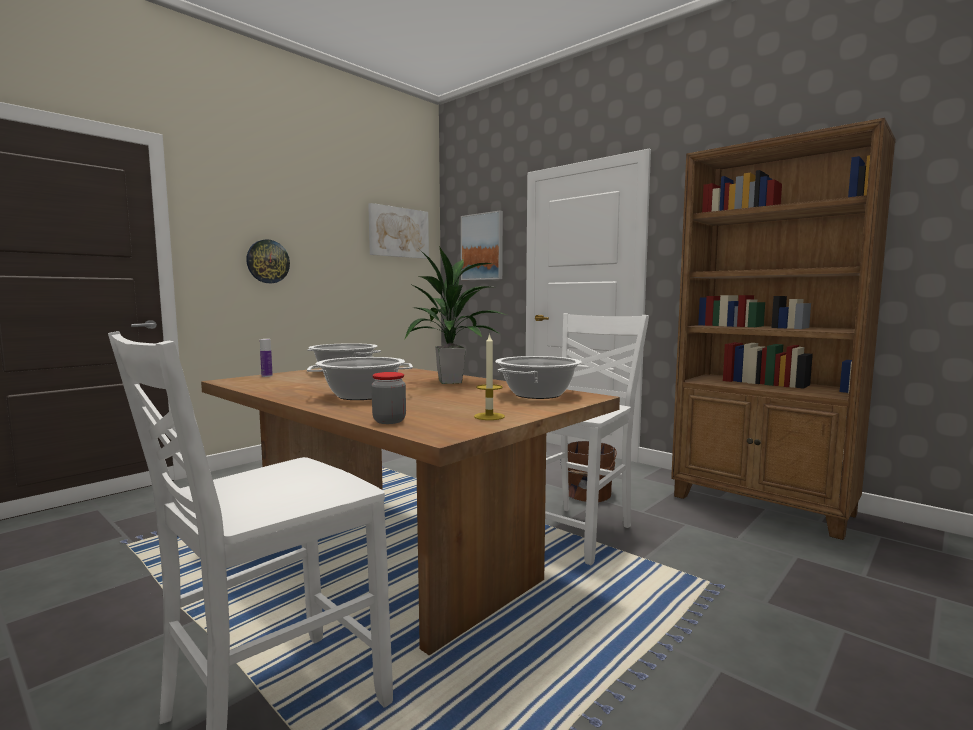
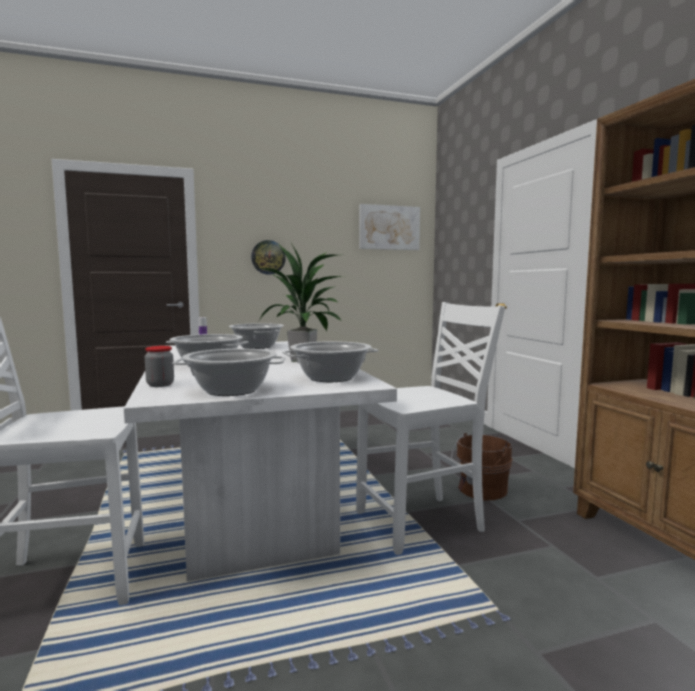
camera: 30 degrees right, 0 degrees up
brown dining table [201,366,620,655] -> white dining table [124,341,397,582]
picture [461,210,503,280] -> none
candle [474,333,505,420] -> cooking pot [172,349,286,396]

